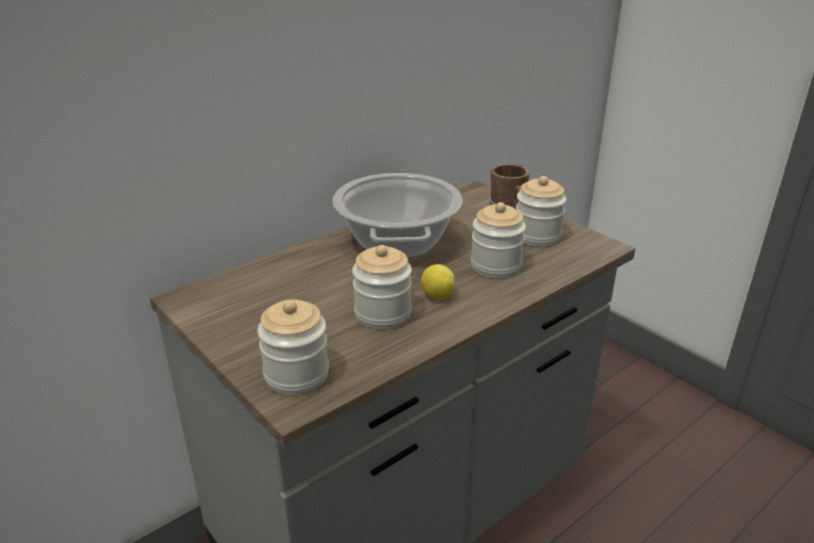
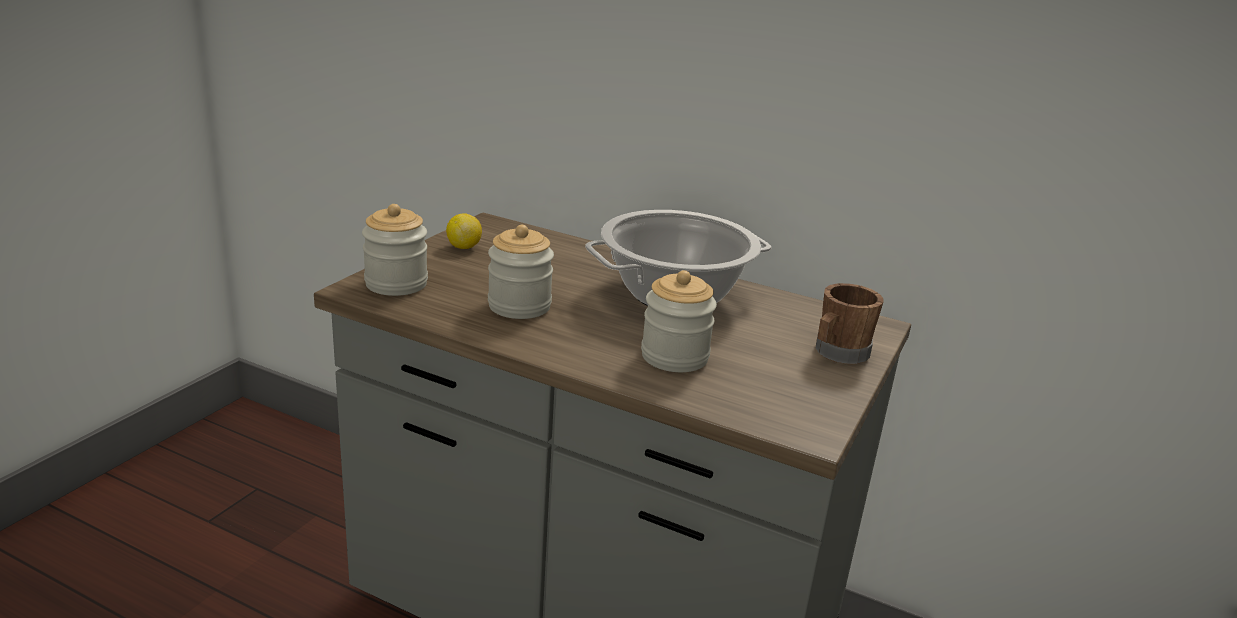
camera: 65 degrees right, 5 degrees down
lemon [421,264,455,299] -> lemon moved to [446,213,482,249]
jar [516,176,566,247] -> none

